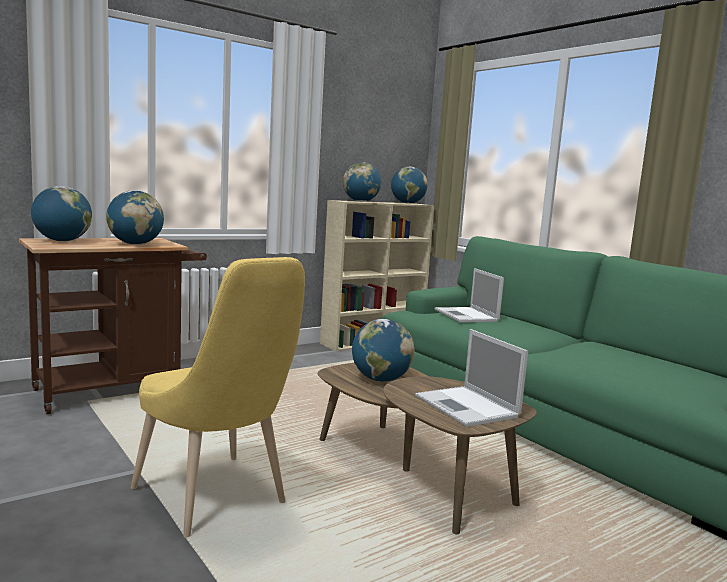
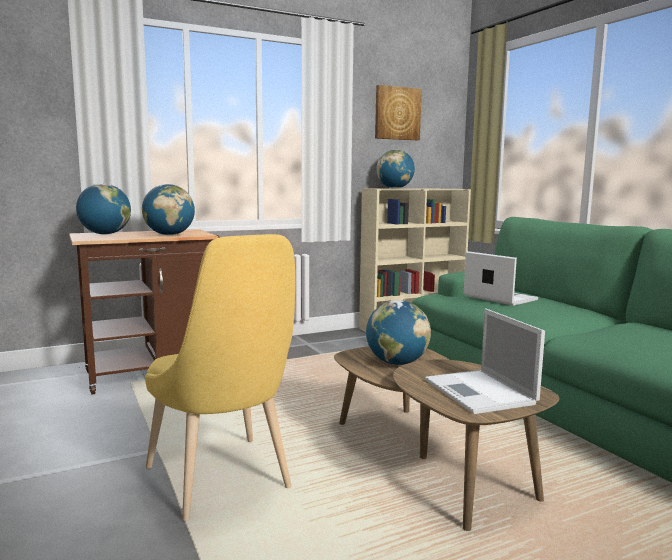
camera: 10 degrees right, 0 degrees up
globe [391,167,428,204] -> none
laptop [435,268,504,323] -> laptop turned 150 degrees clockwise [464,251,538,306]
none -> picture [375,85,422,140]

